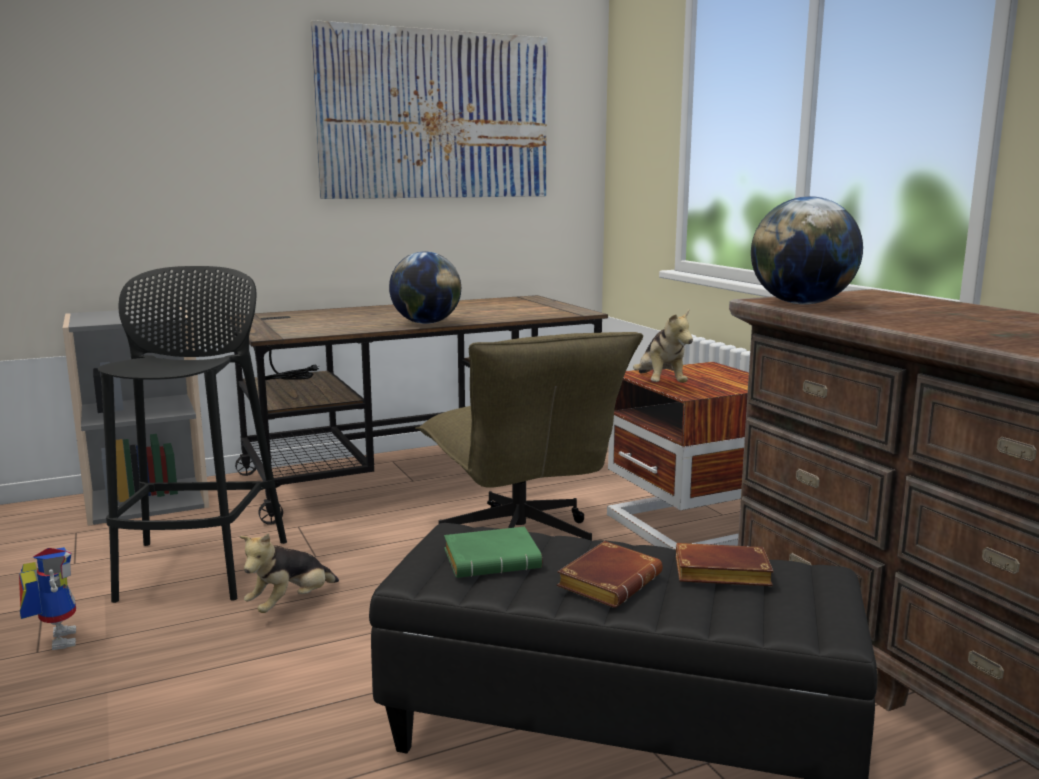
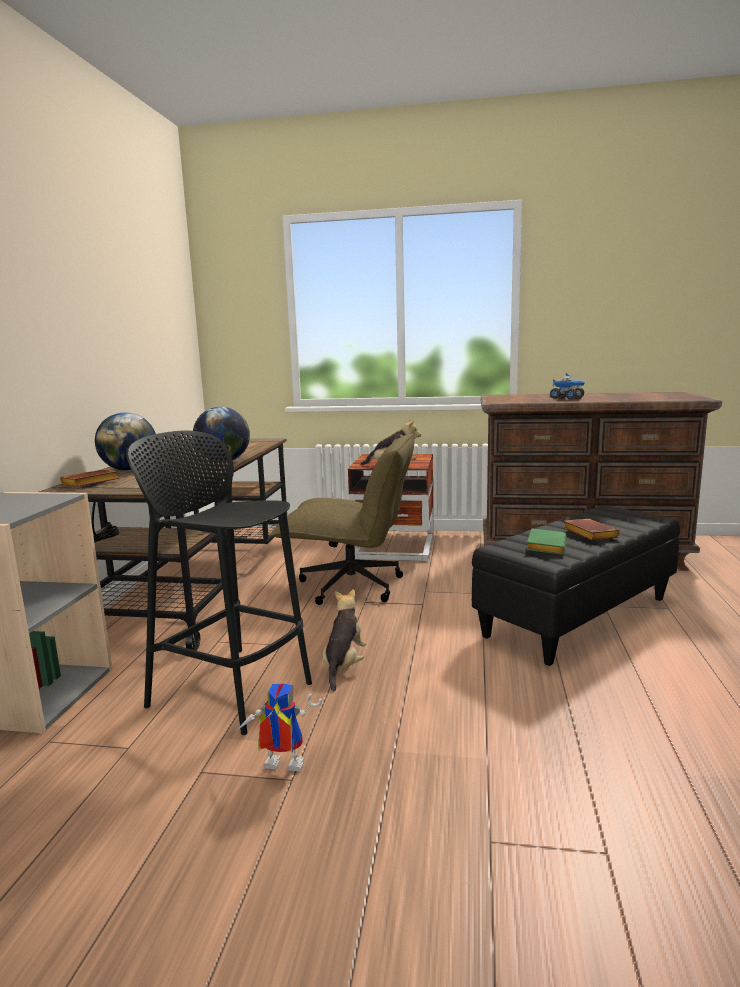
camera: 55 degrees left, 0 degrees up
plush toy [239,533,339,613] -> plush toy turned 150 degrees counterclockwise [323,589,366,691]
picture [311,20,547,199] -> none
brown book [676,543,774,586] -> brown book moved to [60,469,119,487]
globe [751,196,863,305] -> globe moved to [95,412,156,471]
none -> toy truck [550,373,585,400]

